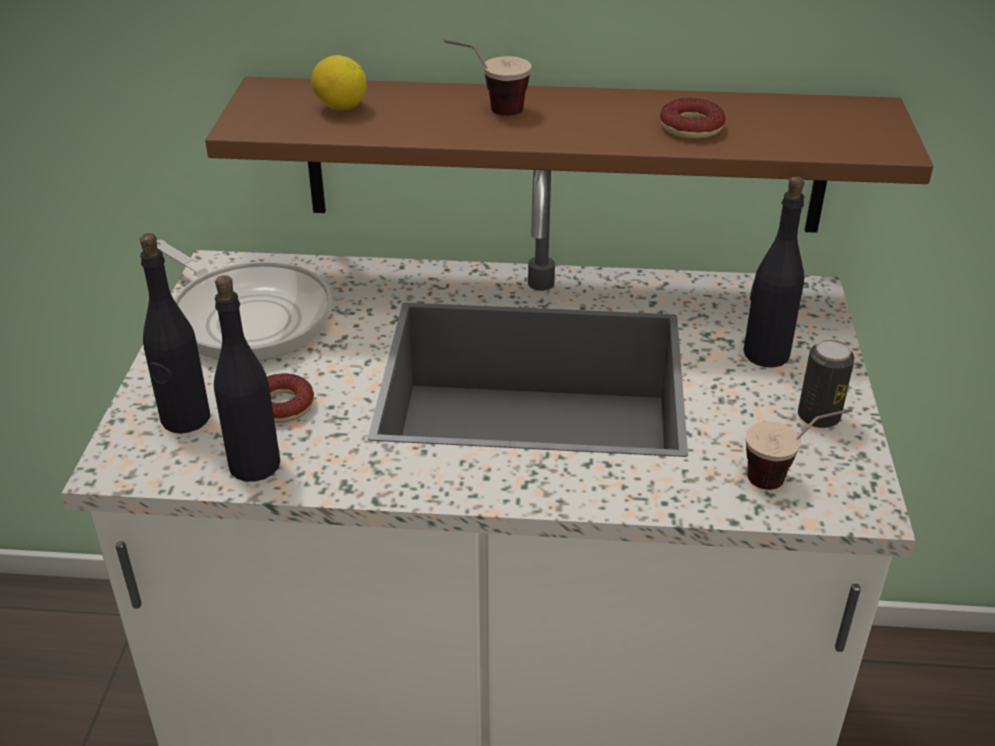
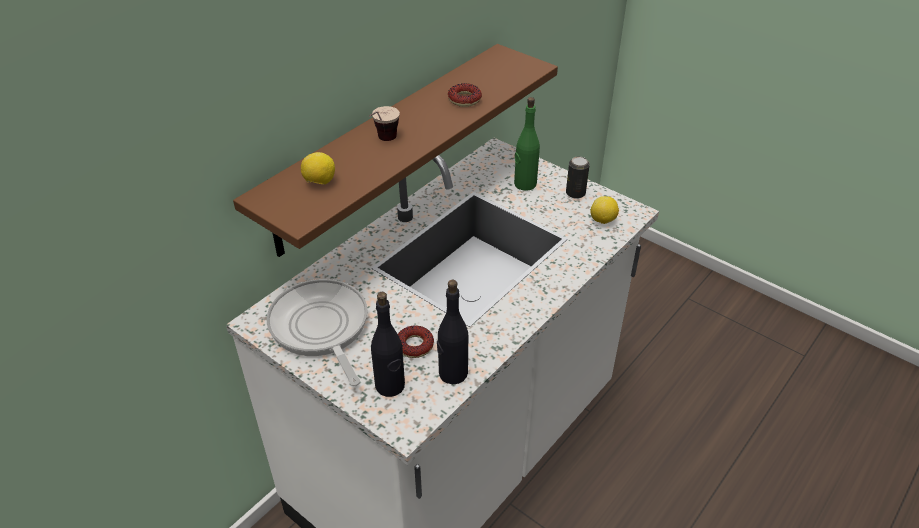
camera: 55 degrees left, 5 degrees up
frying pan [157,240,332,361] -> frying pan turned 105 degrees counterclockwise [267,279,368,386]
black bottle [743,177,804,367] -> green bottle [514,97,540,191]
cup [745,408,852,490] -> lemon [591,196,619,224]

